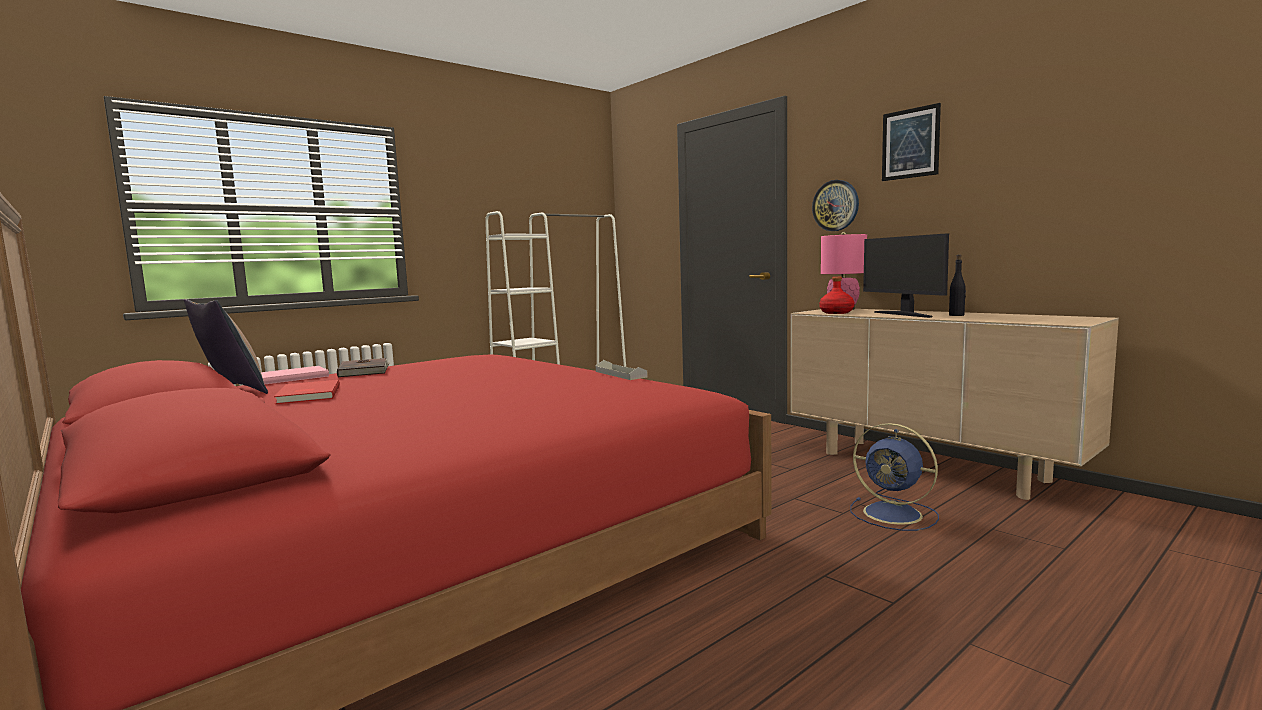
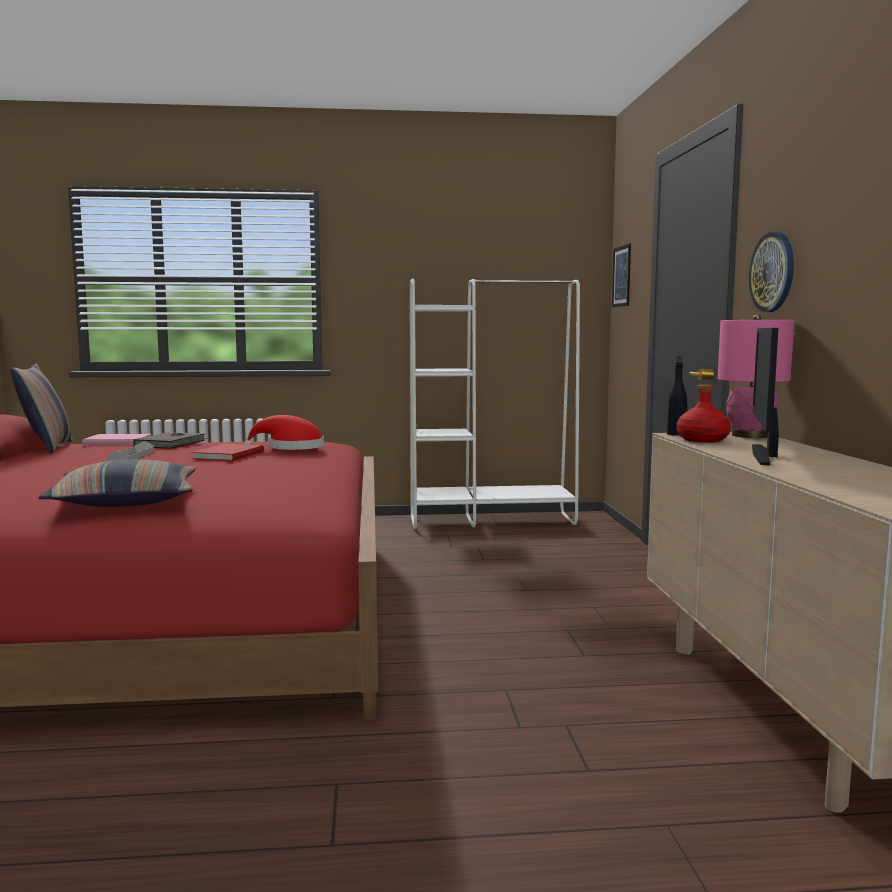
camera: 35 degrees right, 0 degrees up
red book [274,380,340,404] -> red book moved to [192,444,264,461]
grey tray [596,360,648,380] -> grey tray moved to [107,441,154,461]
blue fan [850,423,939,531] -> none
picture [882,103,941,181] -> picture moved to [612,244,631,307]
black bottle [949,255,966,316] -> black bottle moved to [667,355,688,436]
none -> pillow [38,459,196,507]
none -> red hat [244,415,324,450]

